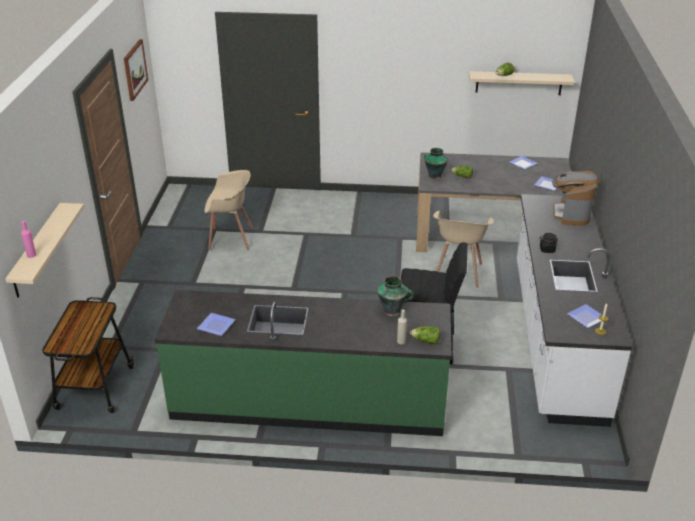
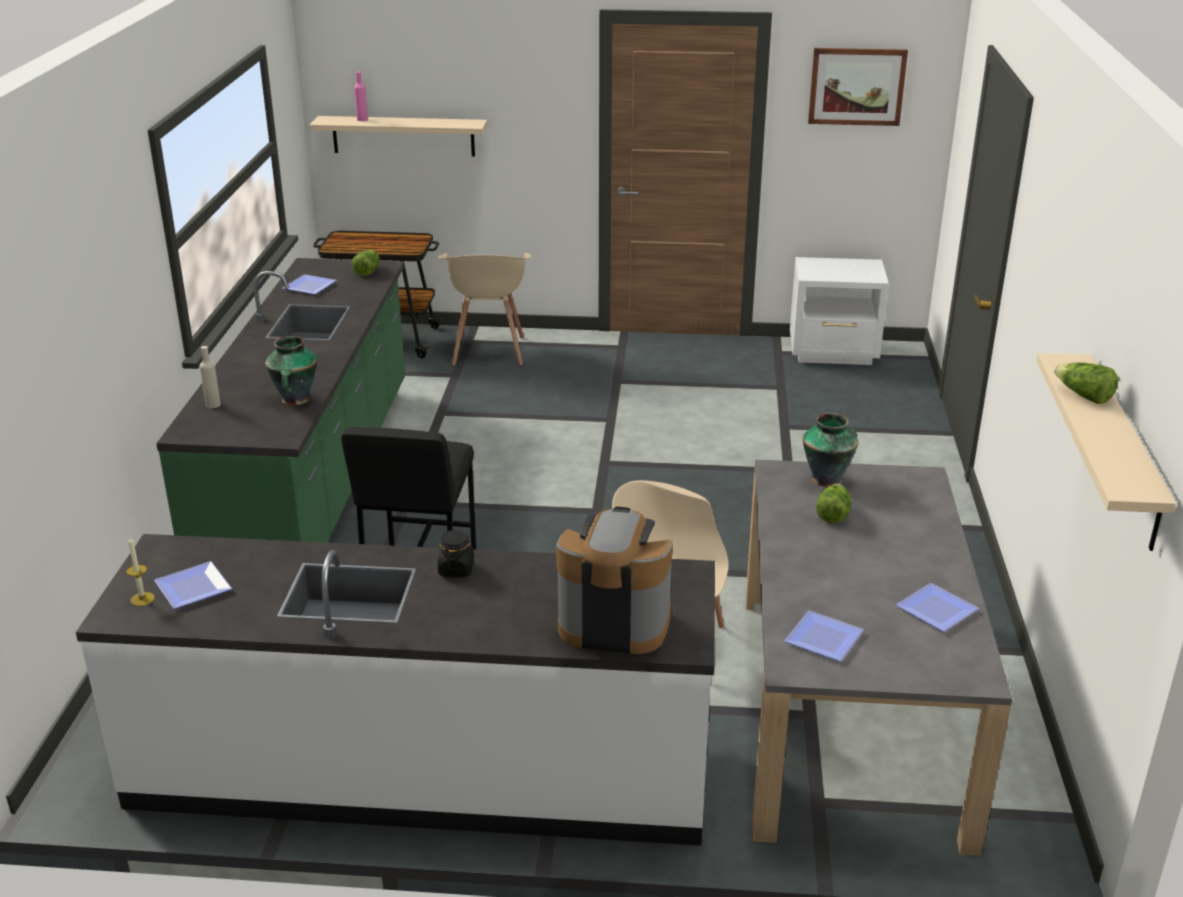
camera: 90 degrees right, 5 degrees down
beige chair [204,170,253,250] -> beige chair moved to [438,253,532,365]
lettuce [410,326,440,344] -> lettuce moved to [351,250,380,276]
none -> white nightstand [790,257,889,365]

